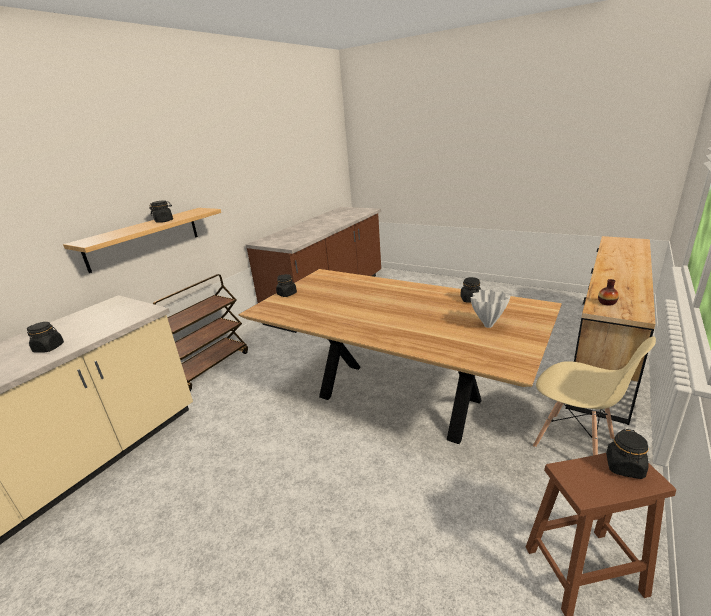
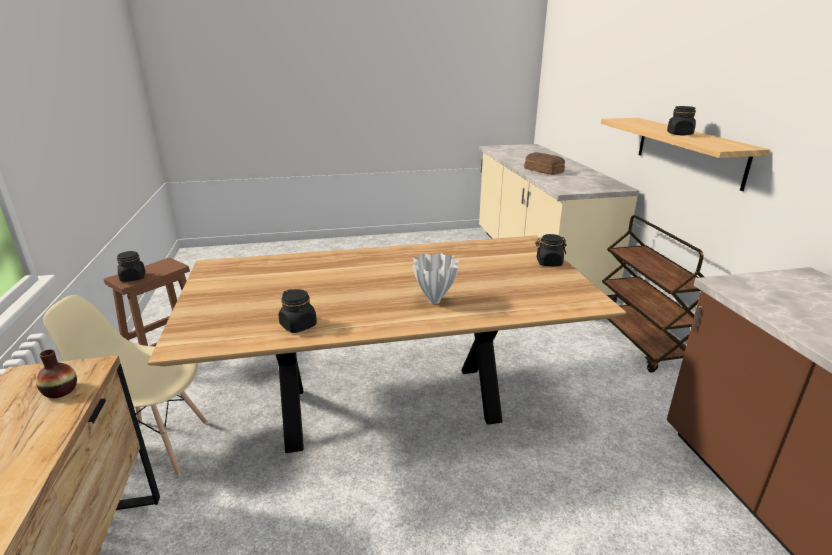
camera: 135 degrees right, 0 degrees up
black jar [27,322,64,353] -> bread [524,152,565,175]
white vase [471,290,511,328] -> white vase moved to [413,253,459,304]

